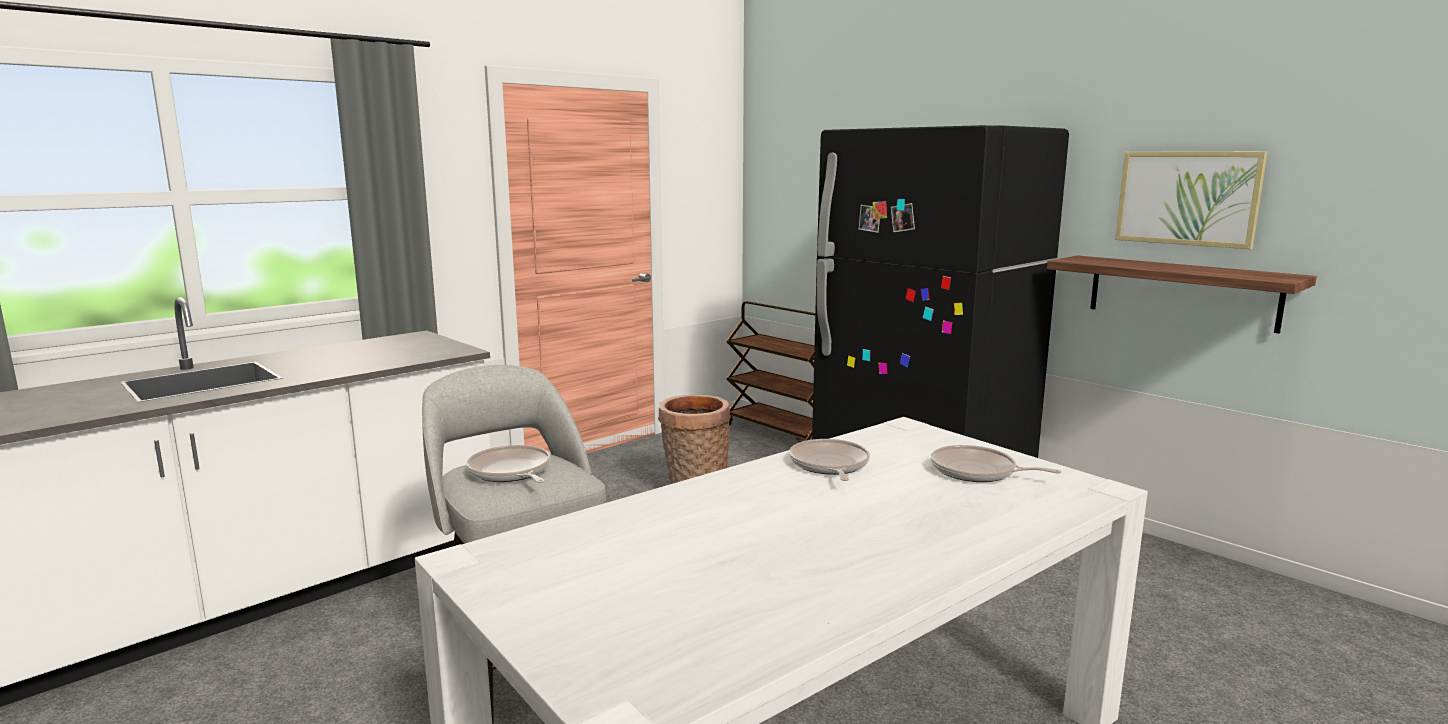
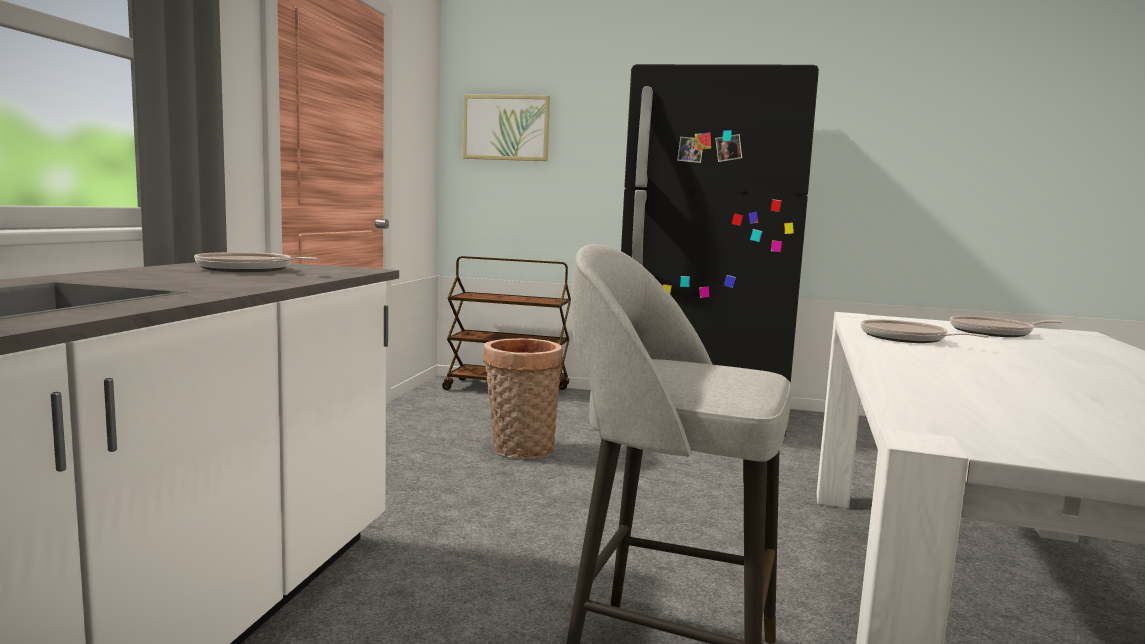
camera: 35 degrees left, 5 degrees down
frying pan [466,445,551,483] -> frying pan moved to [194,252,319,272]
shelf [1047,255,1317,334] -> none
picture [1115,151,1268,249] -> picture moved to [463,94,550,161]

